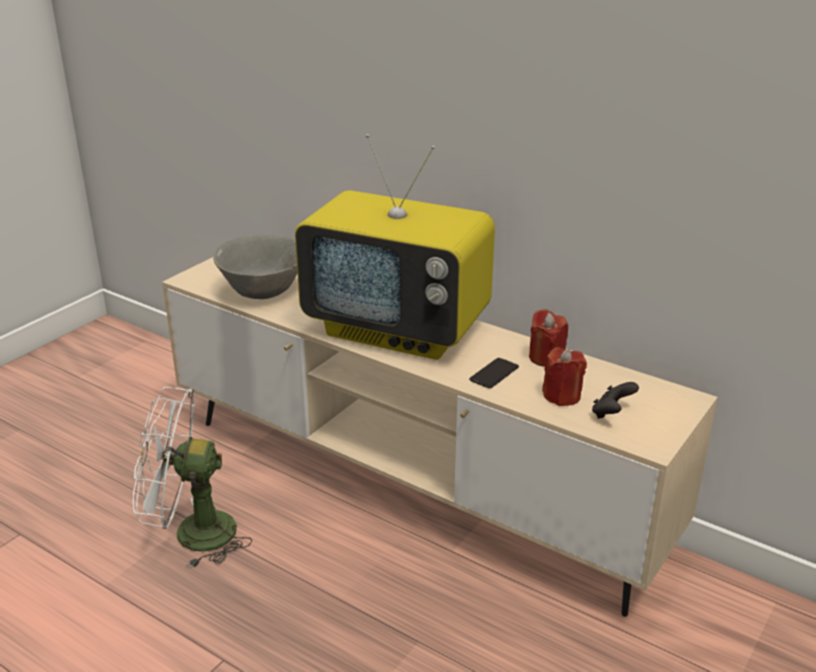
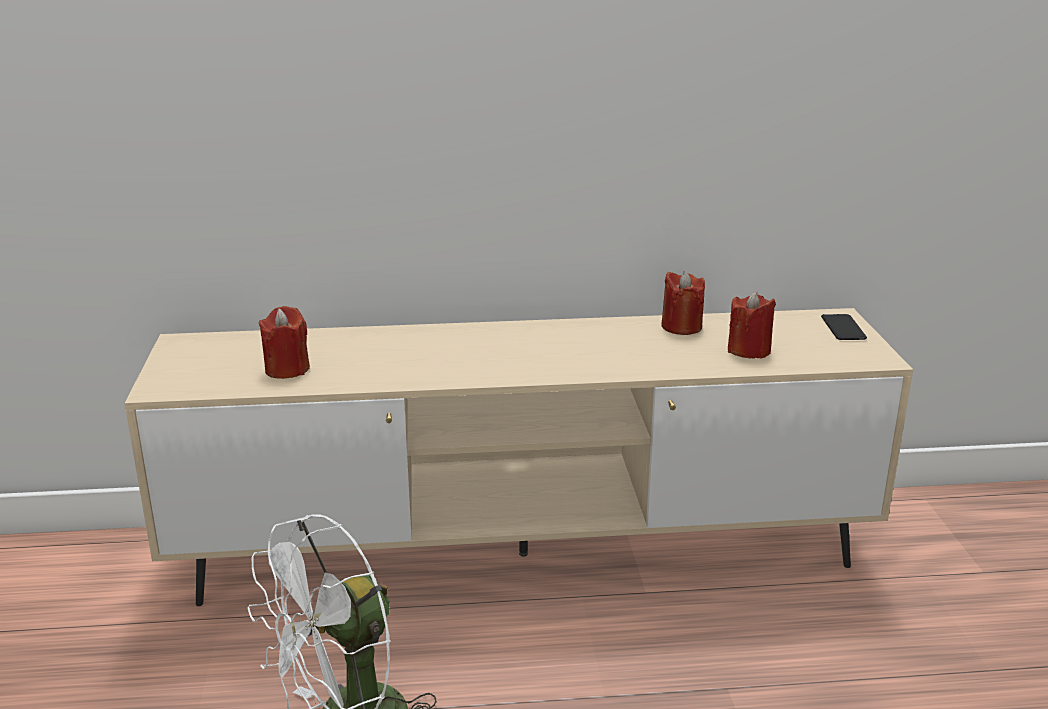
camera: 40 degrees left, 5 degrees down
grey bowl [213,235,297,299] -> red candle [258,306,310,379]
television [295,134,495,360] -> none
phone [469,358,519,388] -> phone moved to [821,314,867,340]
black game controller [592,382,639,419] -> none

